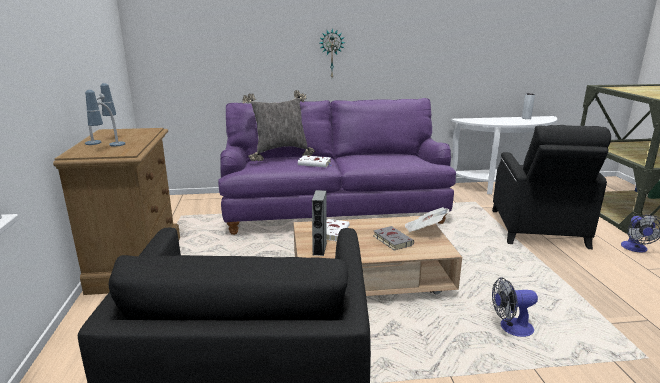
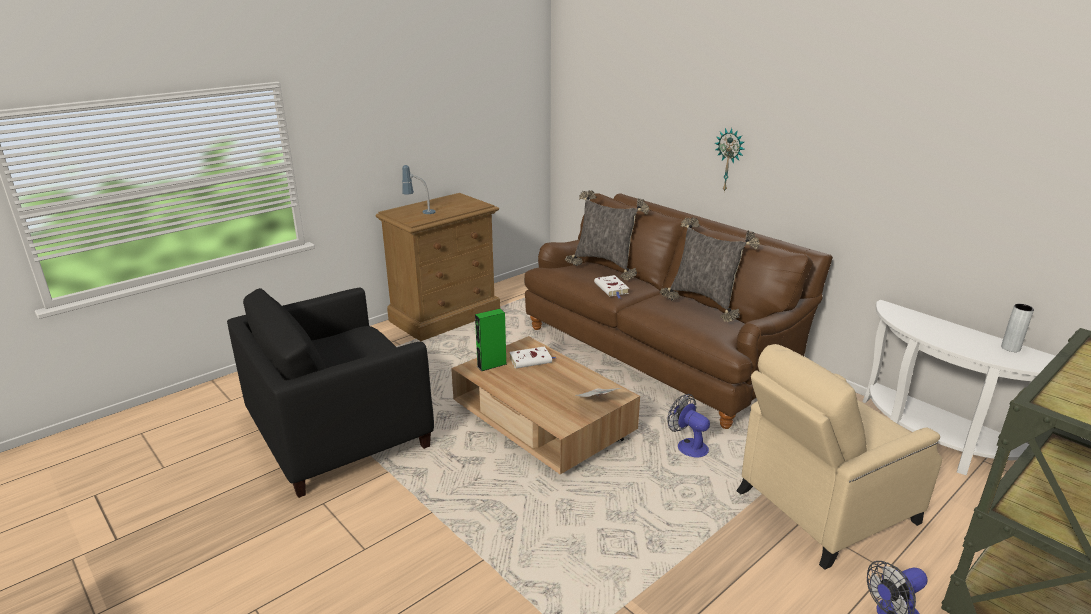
camera: 55 degrees right, 5 degrees up
table lamp [85,83,116,145] -> none
purple sofa [218,98,456,235] -> brown sofa [525,193,833,429]
grey speaker [312,190,327,256] -> green speaker [475,309,507,371]
grey book [373,226,414,251] -> none
black armchair [492,125,611,249] -> beige armchair [736,344,942,570]
fan [492,277,538,337] -> fan moved to [667,394,710,458]
none -> pillow [660,217,760,322]

